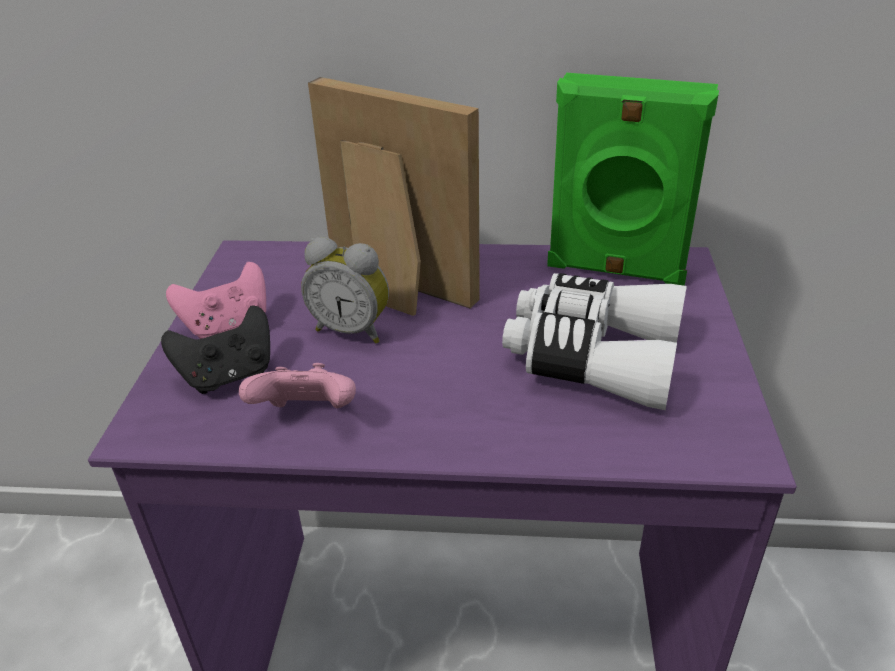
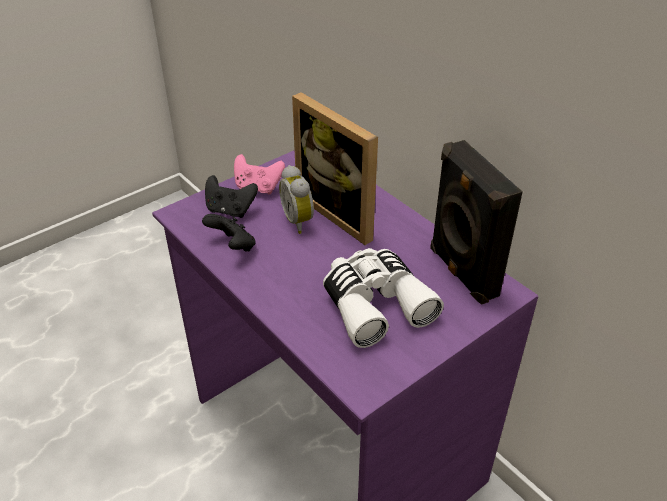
camera: 45 degrees right, 5 degrees up
pink game controller [239,363,356,408] -> black game controller [202,214,256,252]
picture frame [308,77,480,316] -> picture frame turned 150 degrees clockwise [292,92,378,245]
green speaker [547,73,719,286] -> black speaker [430,140,522,305]

